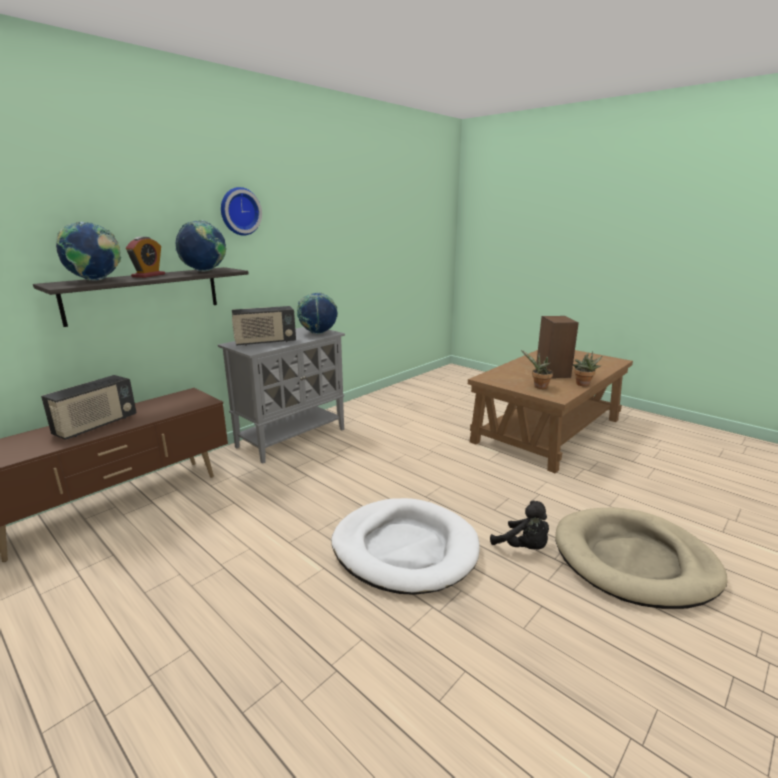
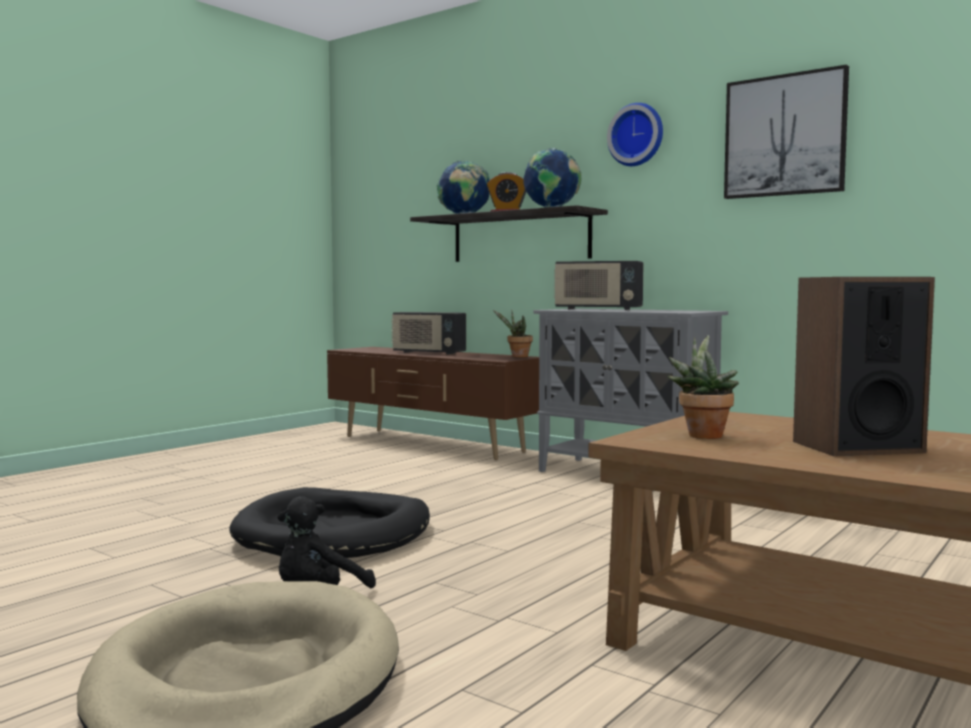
camera: 85 degrees right, 15 degrees down
radio [232,306,296,346] -> radio turned 45 degrees counterclockwise [554,261,644,310]
globe [297,292,338,334] -> none
white dog bed [331,498,480,595] -> black dog bed [229,487,430,558]
potted plant [573,351,602,386] -> potted plant moved to [493,310,533,358]
none -> picture [724,65,849,199]

